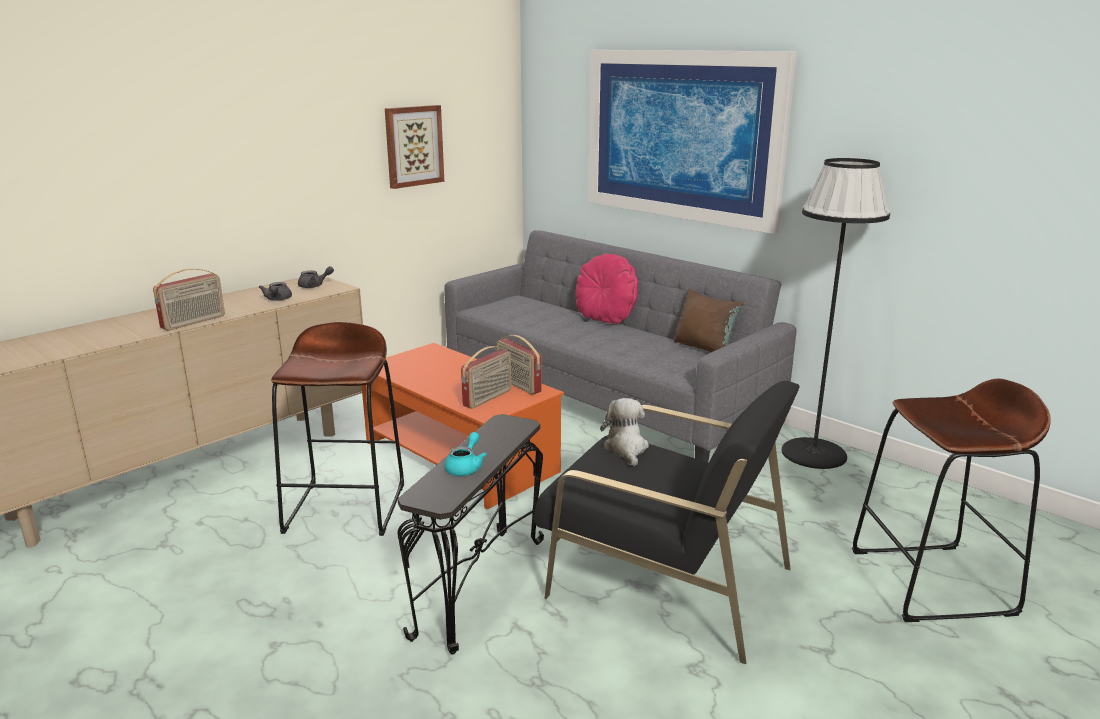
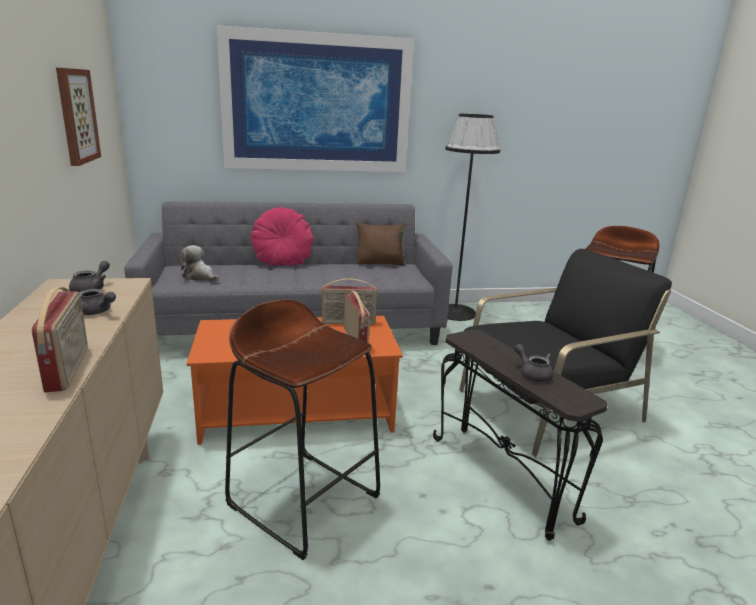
camera: 55 degrees left, 0 degrees up
turquoise teapot [444,432,487,476] -> grey teapot [514,344,553,382]
plush toy [600,398,649,466] -> plush toy moved to [179,245,219,282]

